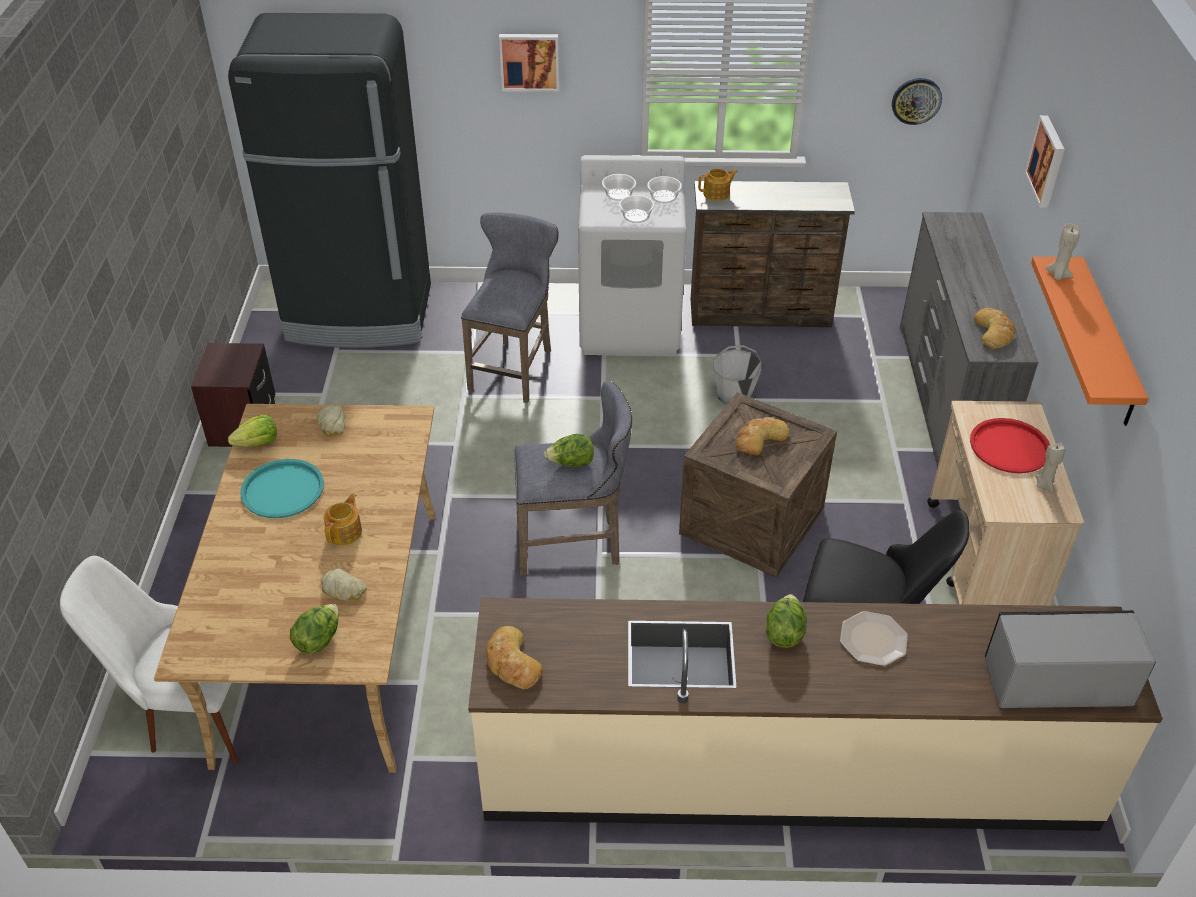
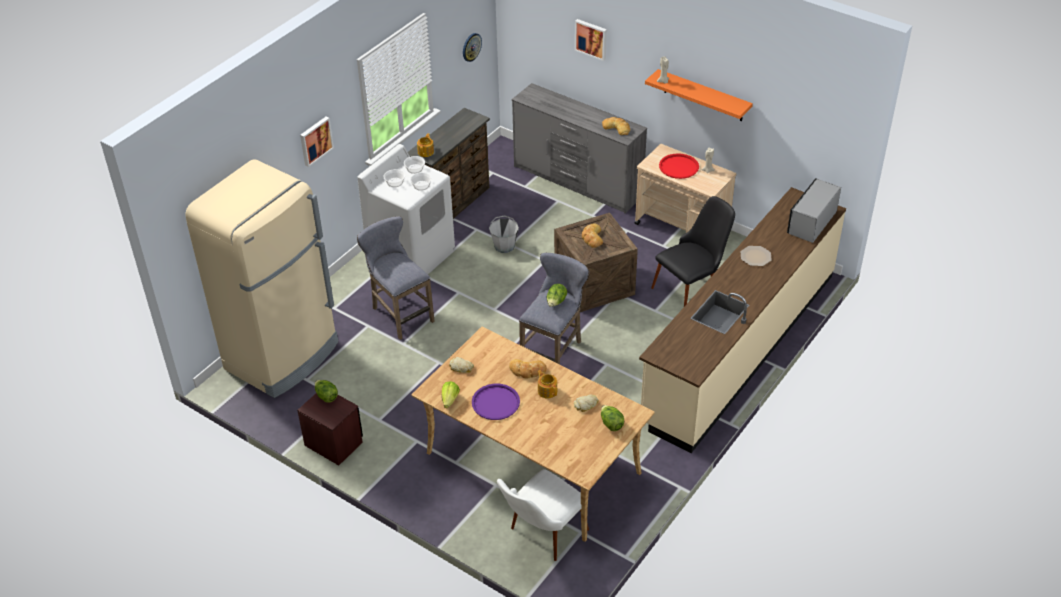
camera: 55 degrees left, 0 degrees up
black fridge [228,13,431,348] -> beige fridge [185,159,338,398]
turquoise tray [240,459,324,518] -> purple tray [472,384,520,420]
bread [486,626,543,689] -> bread moved to [509,359,547,378]
lettuce [766,594,807,648] -> lettuce moved to [315,380,338,403]

